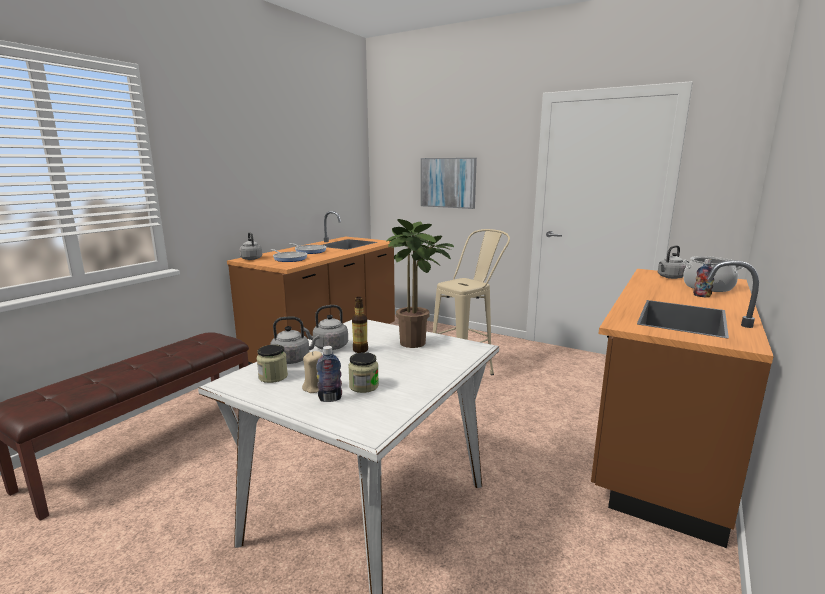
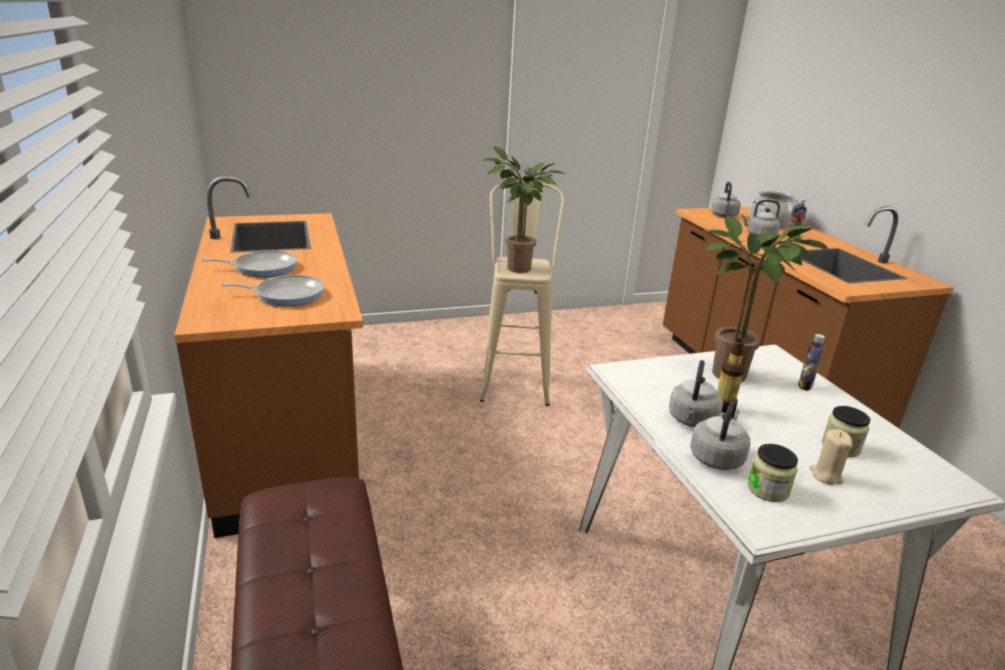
camera: 50 degrees left, 10 degrees up
grey kettle [239,232,262,260] -> grey kettle moved to [741,200,780,238]
bottle [316,346,342,402] -> bottle moved to [798,334,825,391]
picture [421,158,477,209] -> none
none -> potted plant [481,146,565,273]

